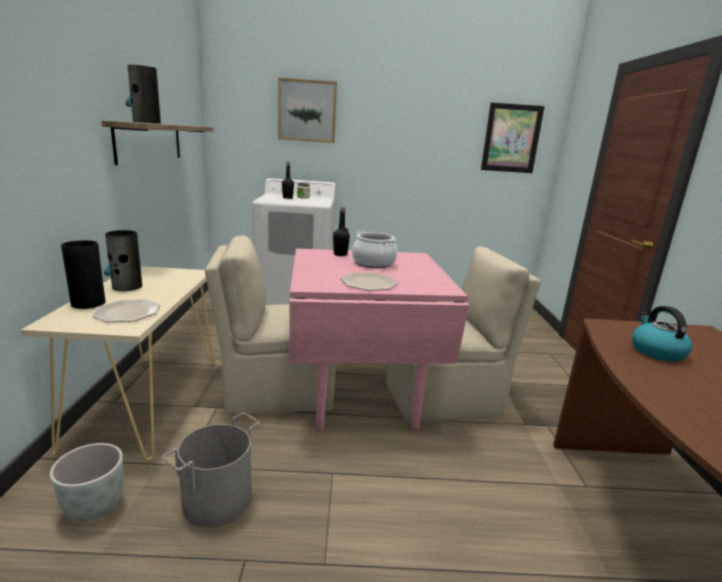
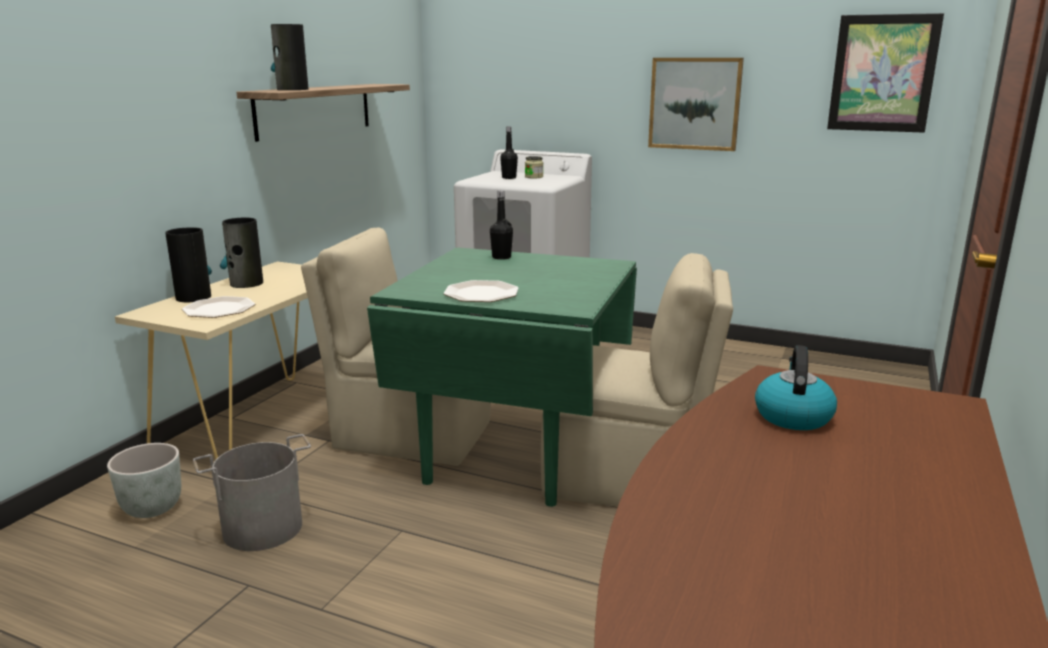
camera: 25 degrees right, 0 degrees up
picture [278,78,337,143] -> picture moved to [648,58,744,151]
pink dining table [289,249,469,431] -> green dining table [367,247,637,507]
cooking pot [352,230,397,268] -> none

